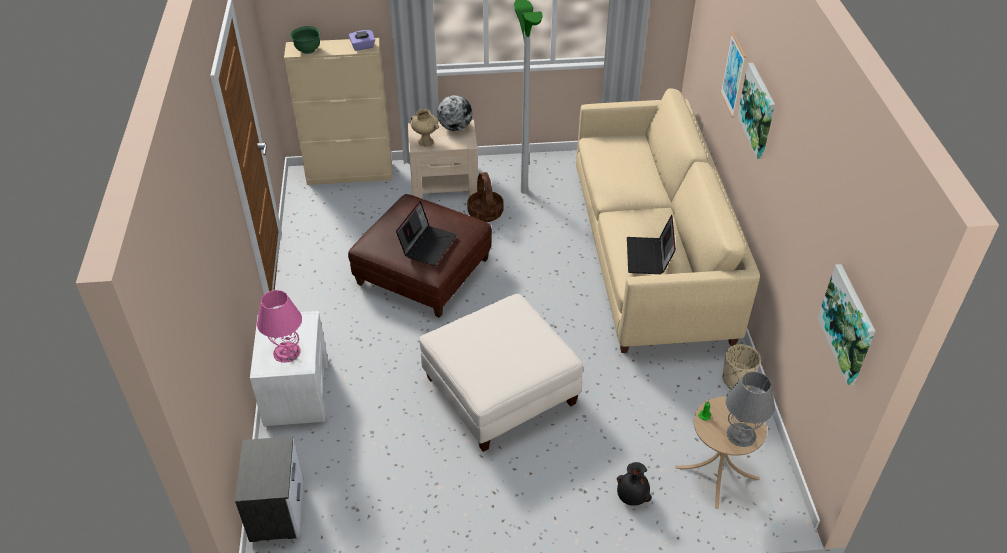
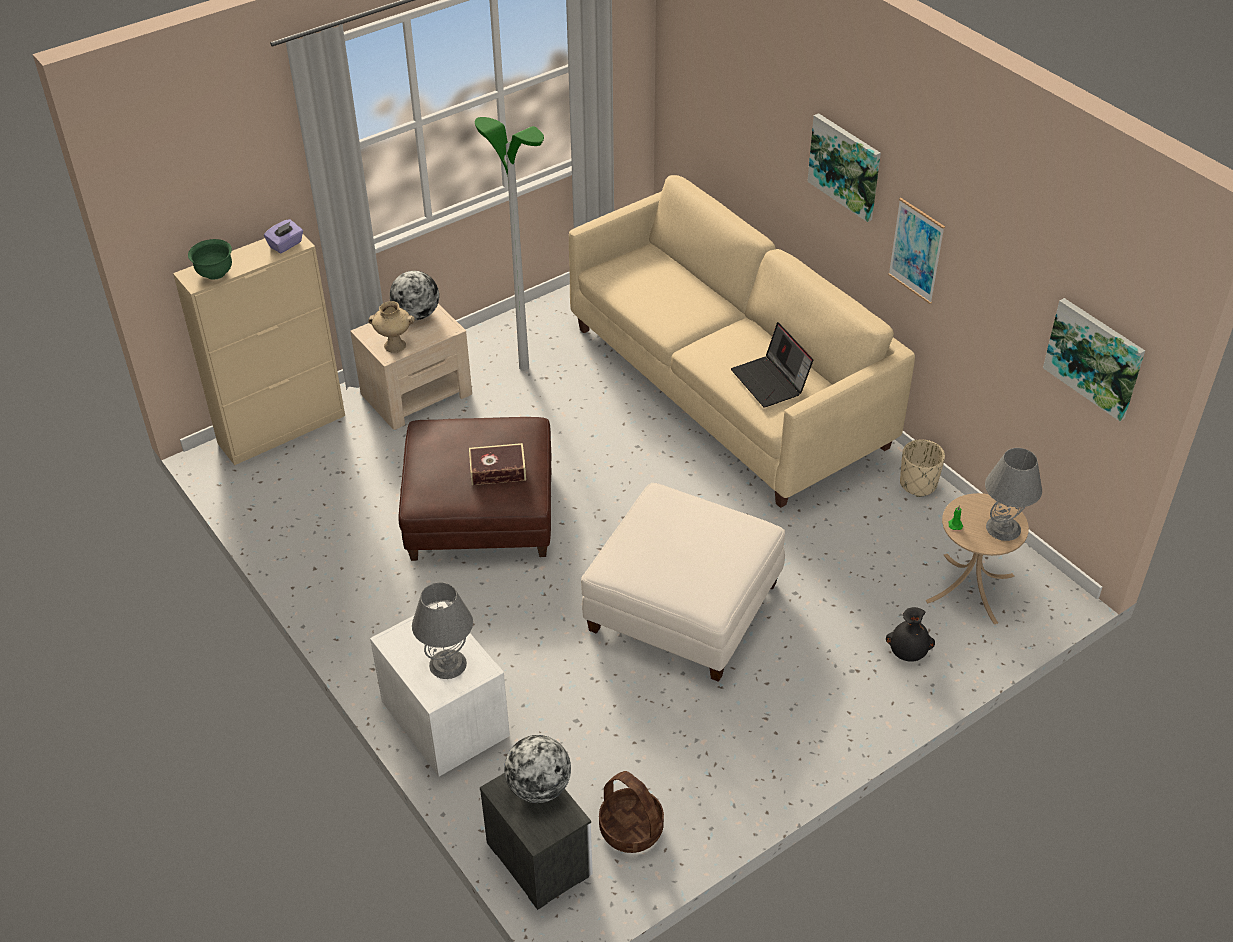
camera: 30 degrees left, 0 degrees up
pink table lamp [257,290,302,363] -> grey table lamp [412,582,473,679]
laptop [396,201,457,266] -> book [469,443,526,485]
basket [467,172,504,222] -> basket moved to [599,771,664,853]
picture [720,32,746,118] -> picture moved to [888,198,945,304]
none -> globe [504,735,571,803]

